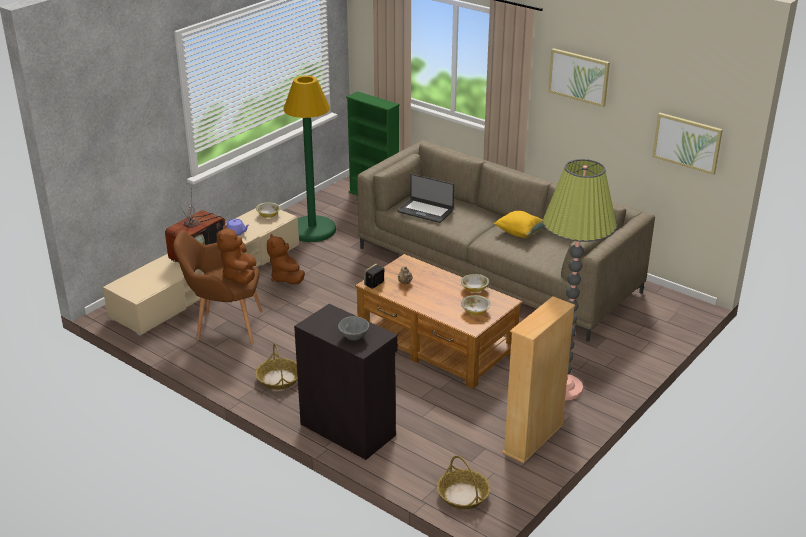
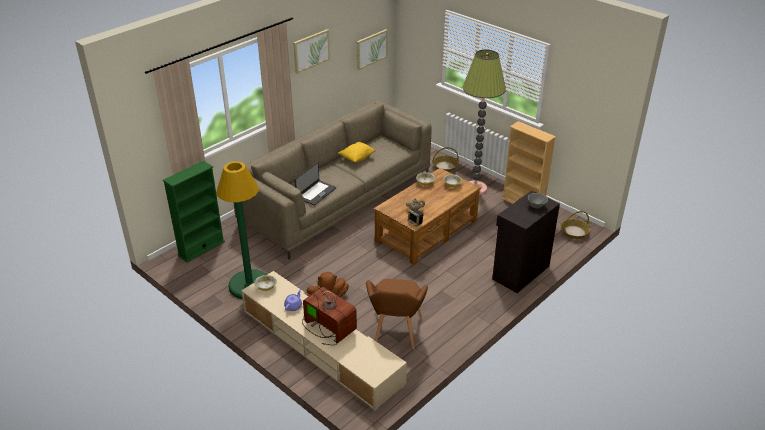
camera: 85 degrees left, 5 degrees up
brown plush toy [217,225,256,285] -> none
basket [255,343,298,390] -> basket moved to [432,147,459,172]

